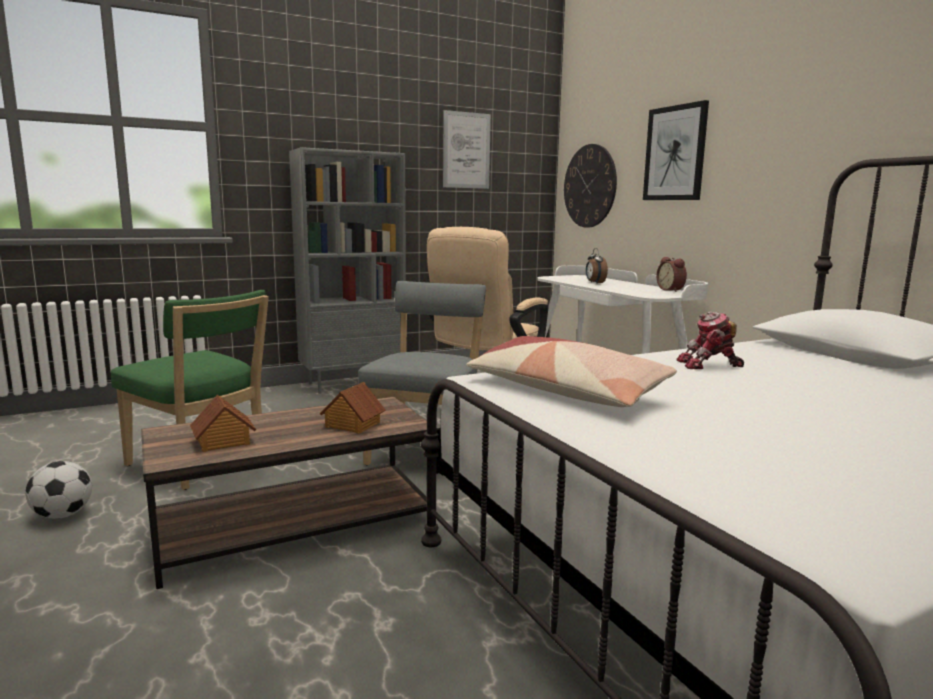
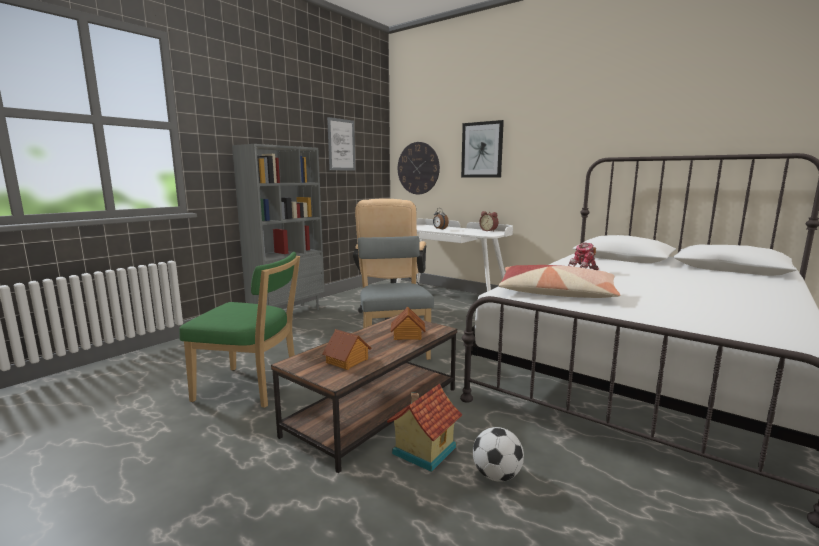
camera: 25 degrees left, 0 degrees up
football [25,461,92,519] -> football moved to [473,427,524,482]
none -> toy house [387,384,462,472]

